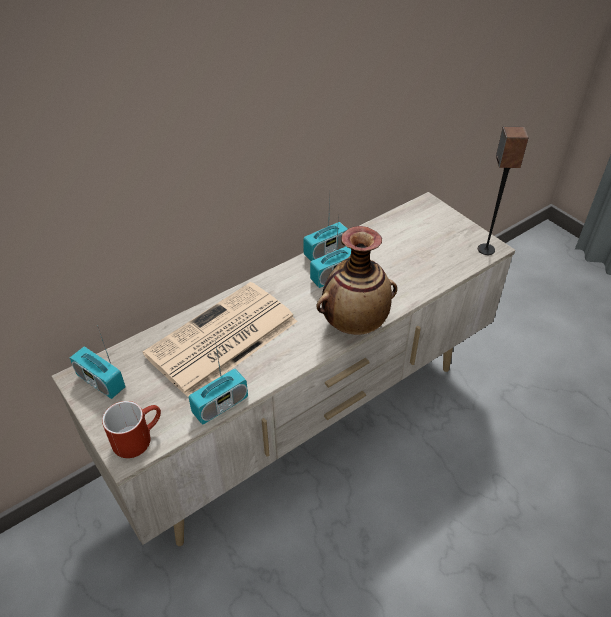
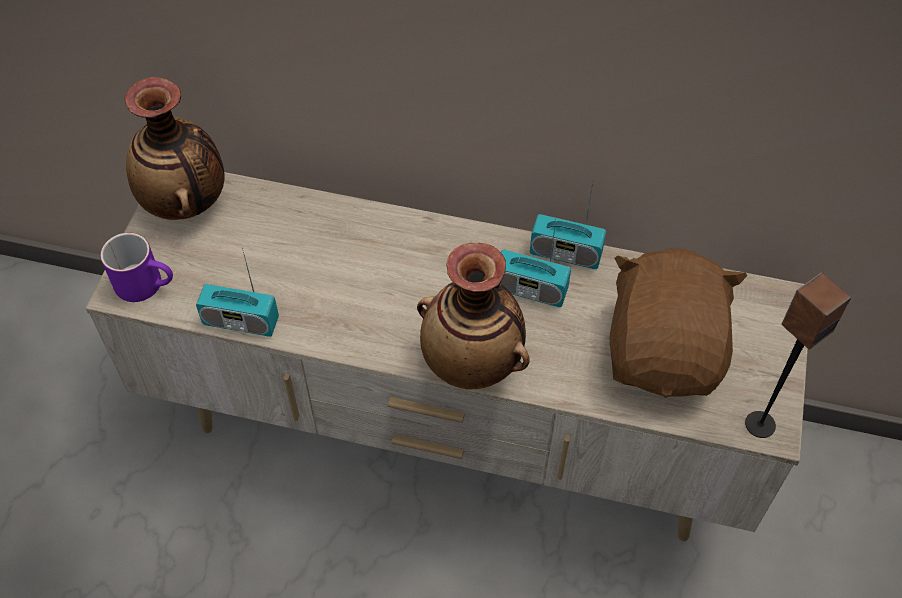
camera: 50 degrees right, 10 degrees up
radio [70,328,126,399] -> vase [125,77,225,220]
red mug [102,401,161,458] -> purple mug [100,233,173,302]
newspaper [143,282,298,397] -> none
none -> brown plush toy [610,248,747,398]

